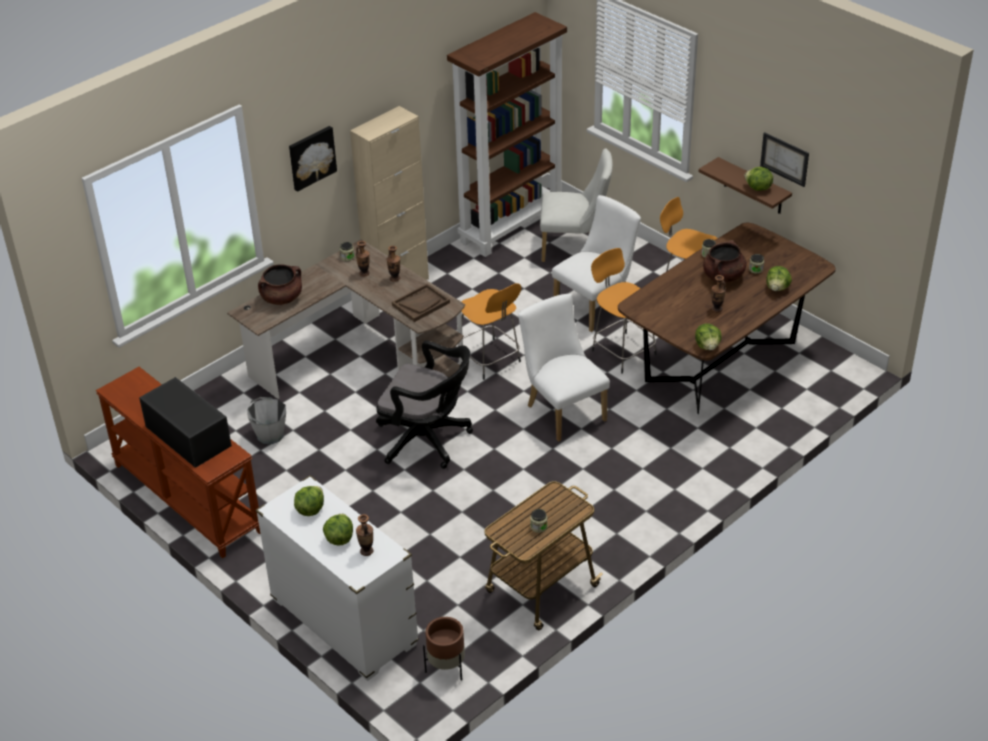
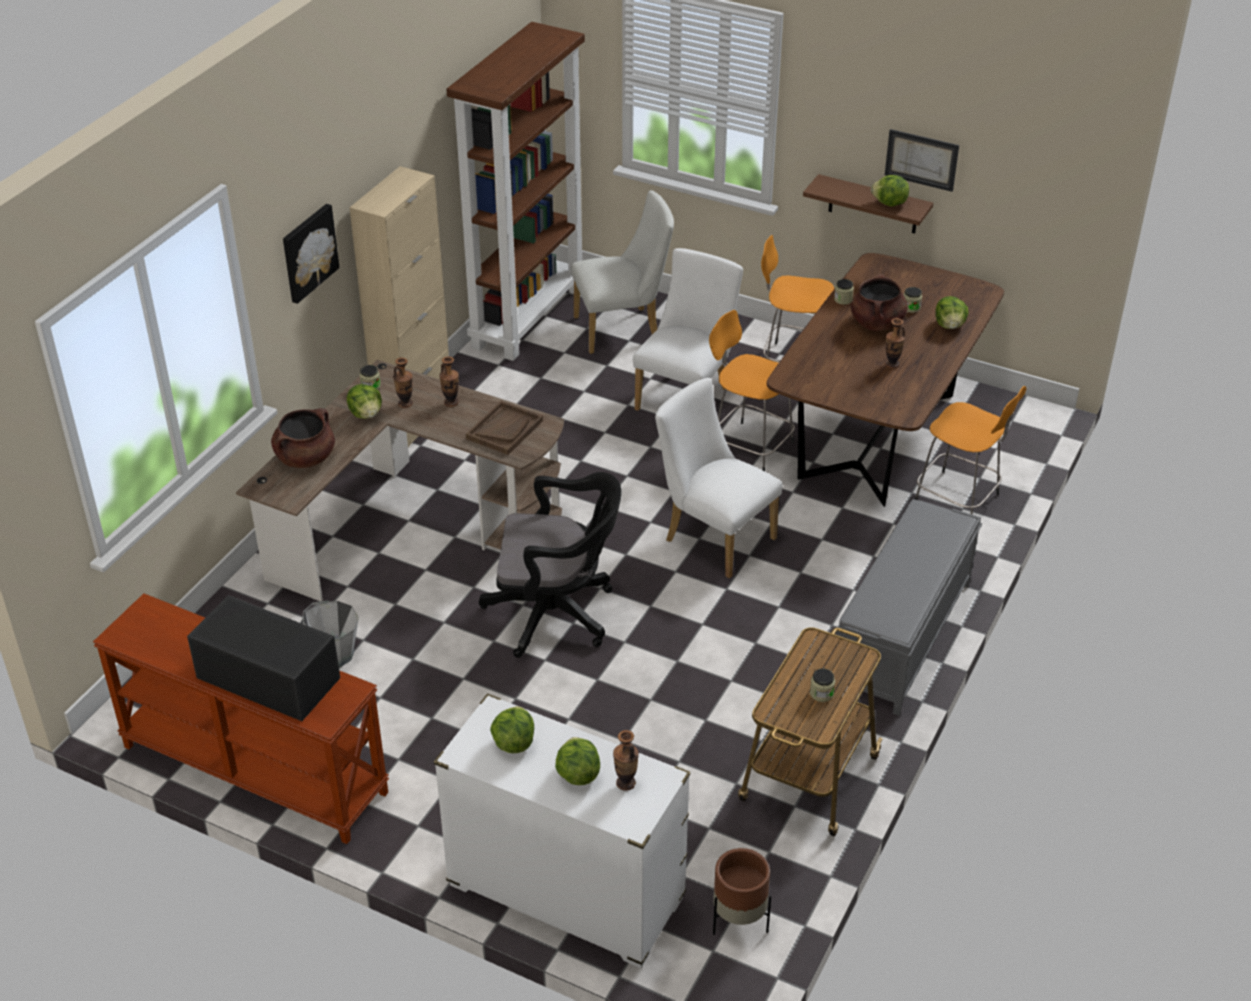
camera: 20 degrees left, 0 degrees up
orange stool [461,283,521,380] -> orange stool moved to [915,386,1026,515]
lettuce [695,323,721,350] -> lettuce moved to [347,384,382,419]
none -> grey bench [835,499,982,716]

